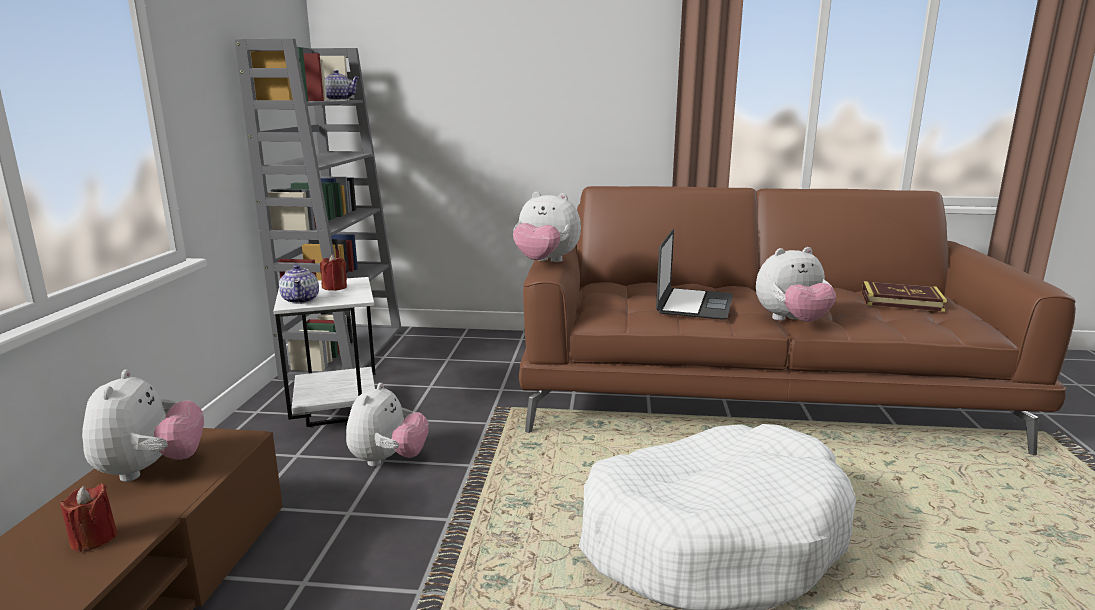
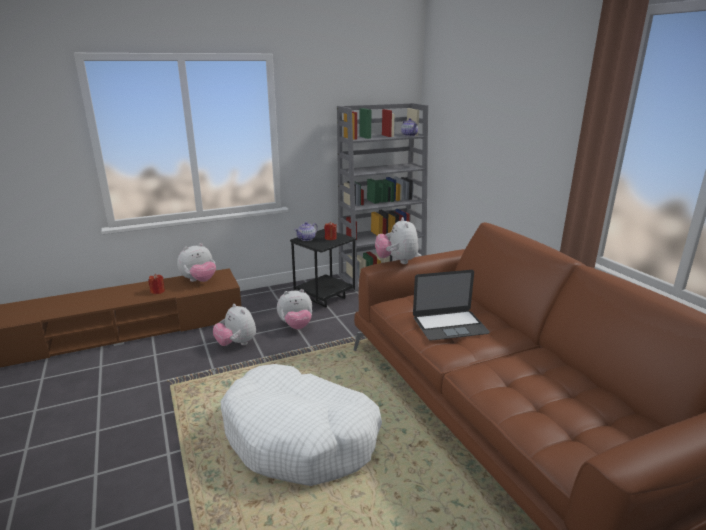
camera: 60 degrees right, 5 degrees up
white side table [274,277,376,427] -> black side table [290,229,356,307]
plush toy [756,247,836,322] -> plush toy moved to [213,304,256,346]
book [862,281,947,312] -> none

